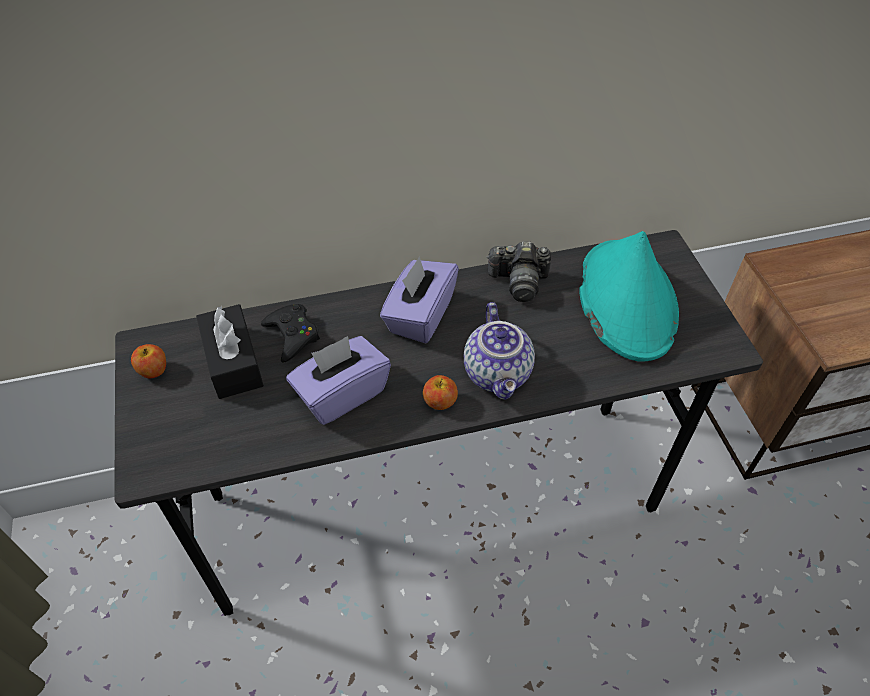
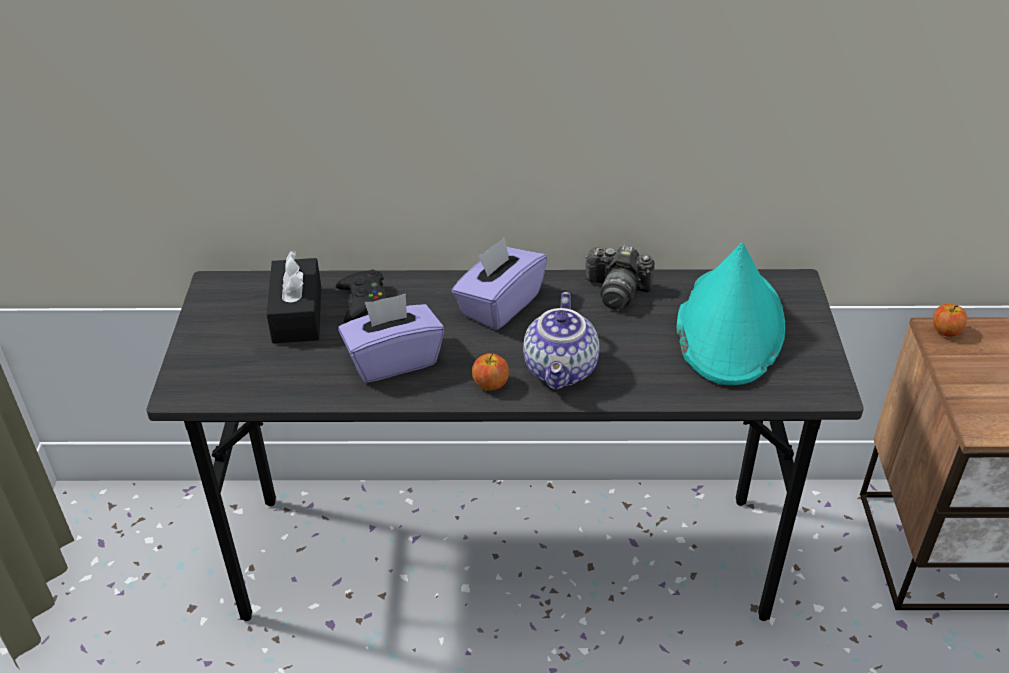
camera: 15 degrees right, 10 degrees down
apple [131,344,166,379] -> apple moved to [933,304,967,337]

